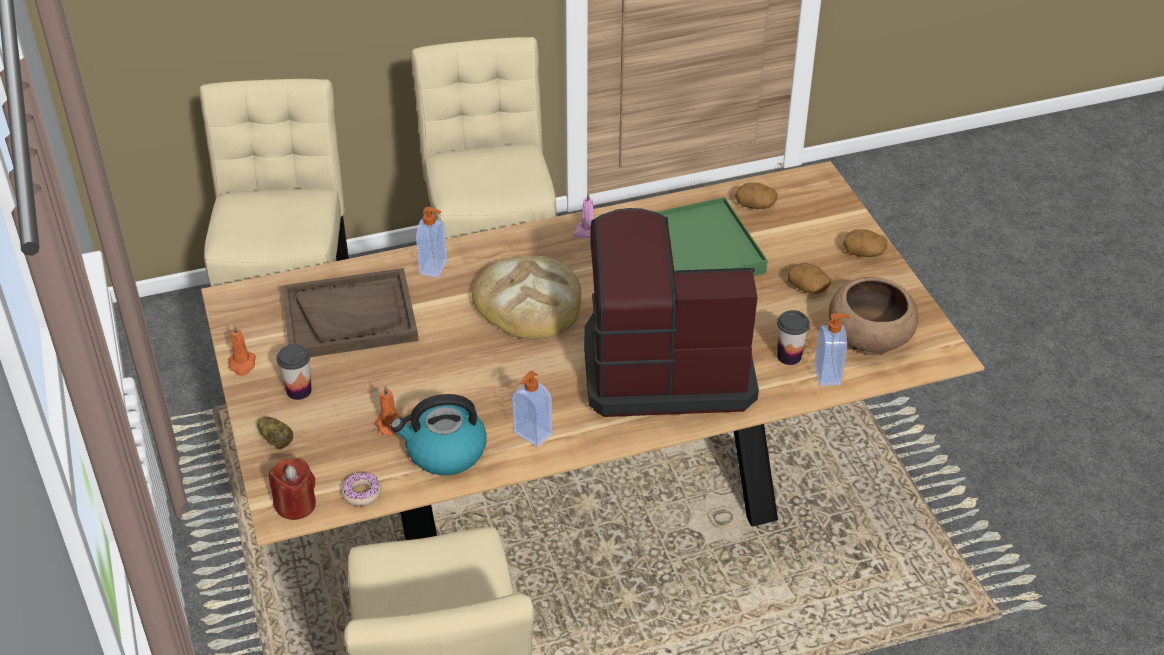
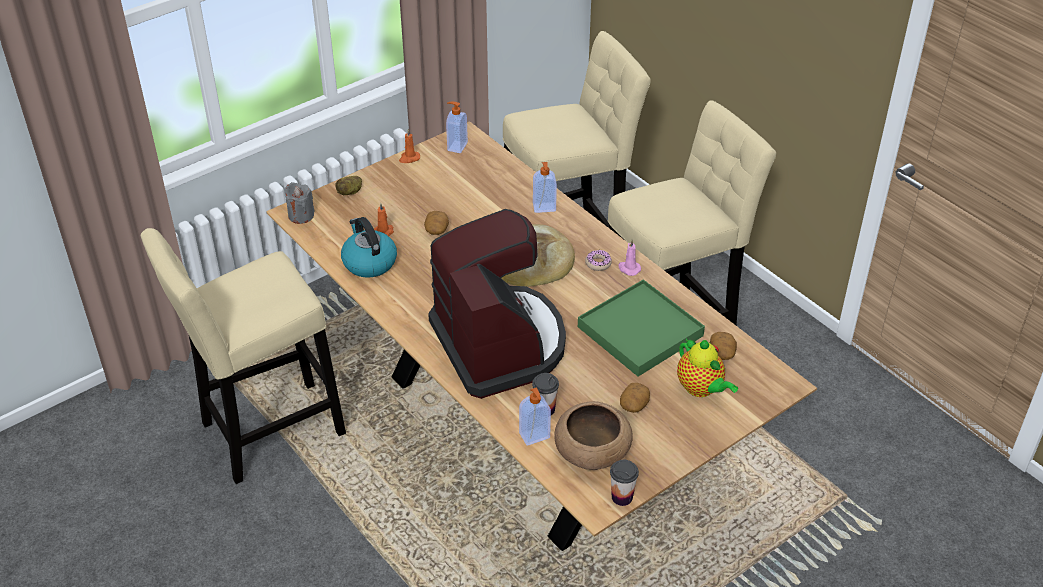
camera: 70 degrees right, 0 degrees up
red candle [269,458,316,520] -> grey candle [285,182,315,224]
cup [276,344,312,400] -> cup moved to [610,460,639,506]
brown tray [281,268,419,357] -> none
donut [341,472,381,506] -> donut moved to [585,250,612,271]
soap dispenser [512,371,553,447] -> soap dispenser moved to [446,101,468,153]
potato [843,229,888,257] -> potato moved to [424,211,449,235]
none -> teapot [677,339,738,397]

